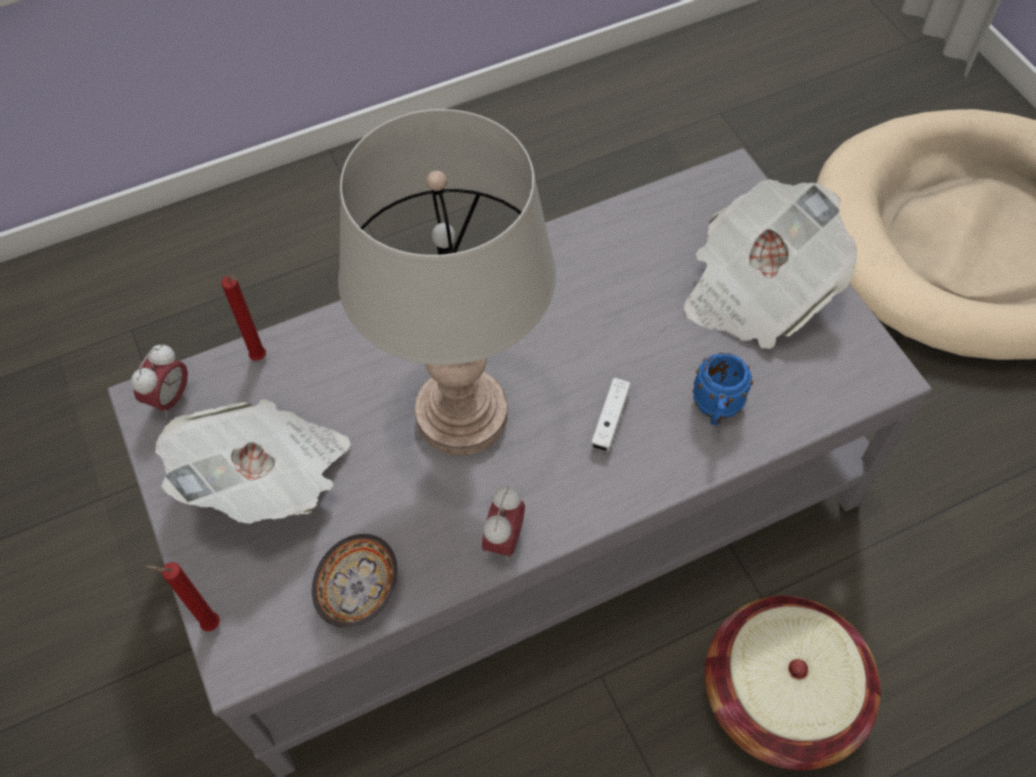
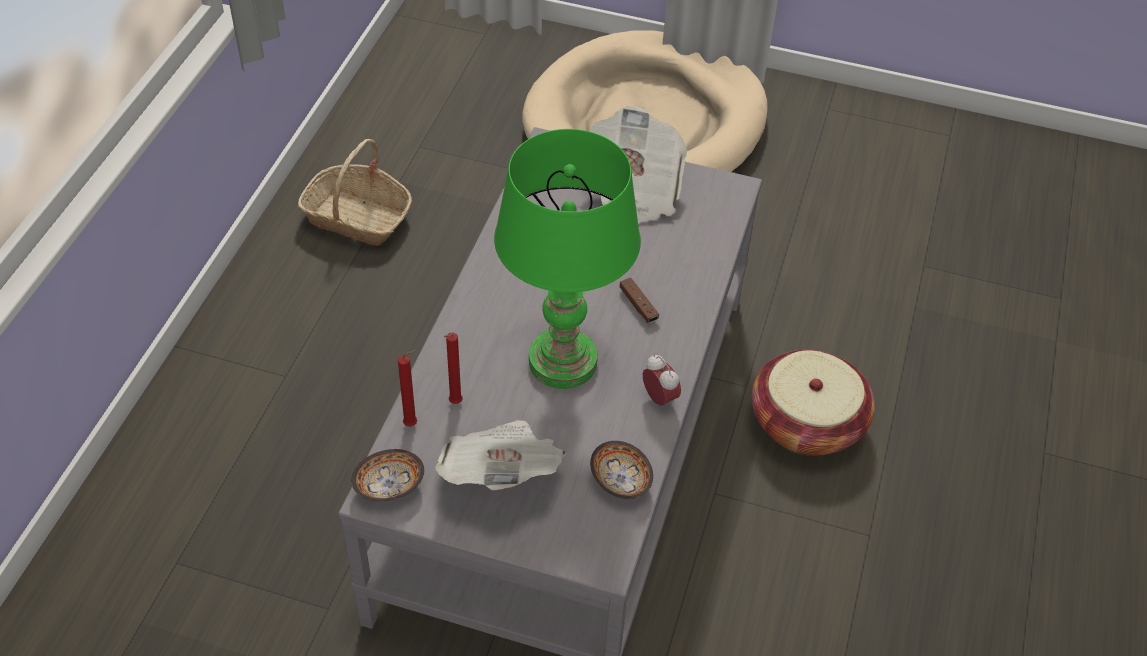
camera: 50 degrees left, 10 degrees down
alarm clock [131,344,189,417] -> bowl [351,449,424,501]
red candle [145,562,220,632] -> red candle moved to [444,333,463,404]
grey table lamp [338,109,556,456] -> green table lamp [494,129,641,389]
white game controller [591,378,631,451] -> brown game controller [620,278,659,323]
blue mug [693,353,753,425] -> none
none -> basket [298,139,412,246]

